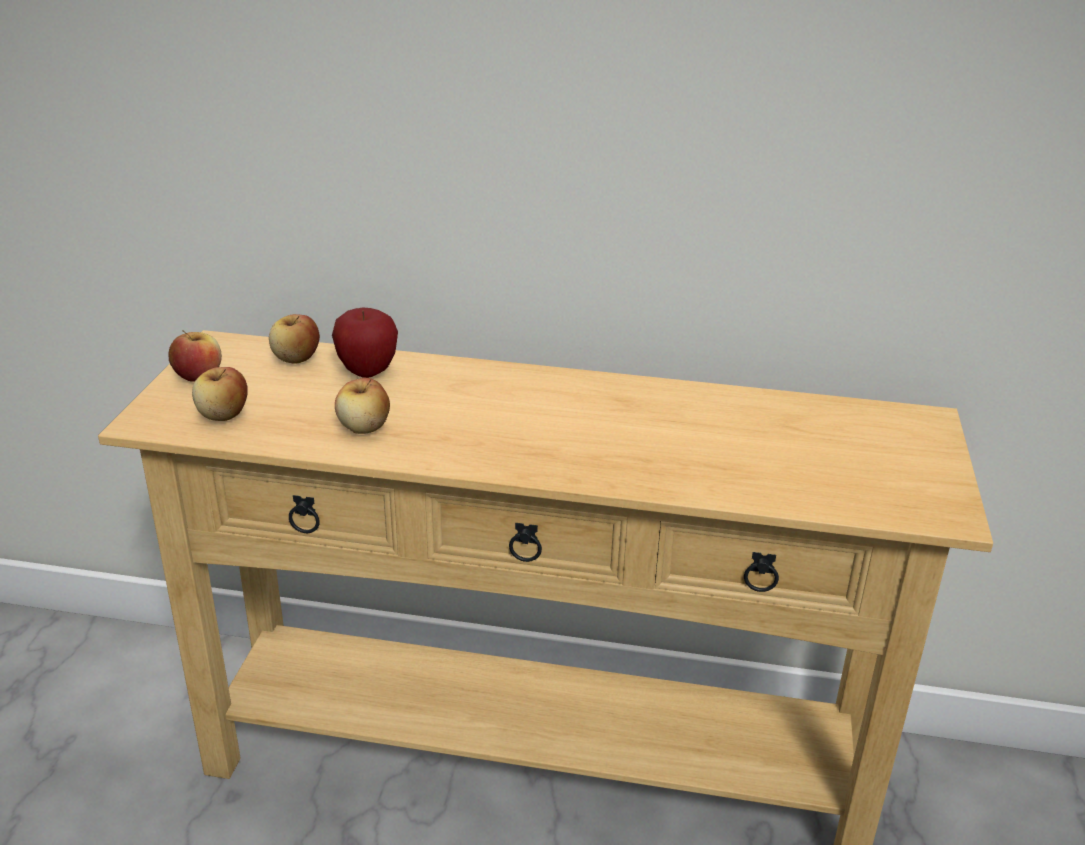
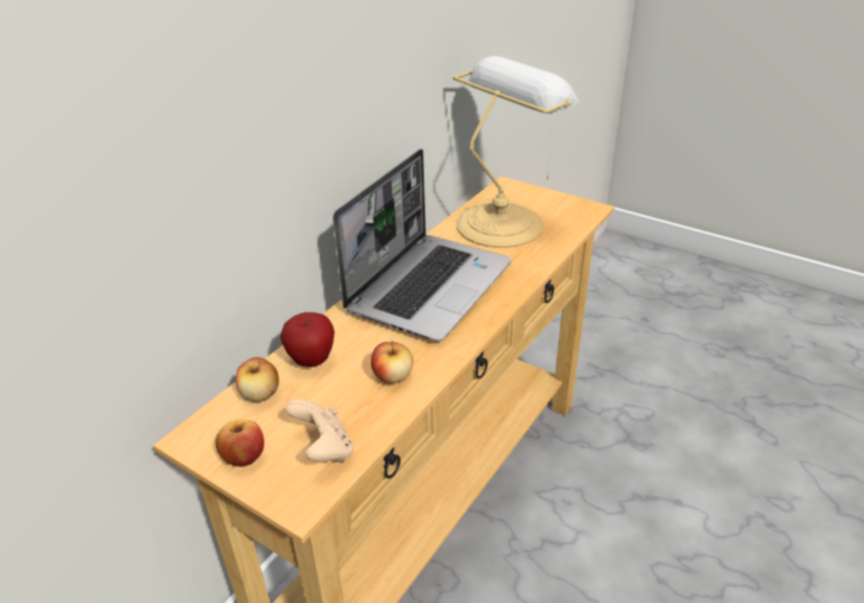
camera: 65 degrees left, 5 degrees up
apple [192,367,248,421] -> beige game controller [286,399,354,462]
none -> laptop [333,149,512,342]
none -> table lamp [453,56,579,248]

